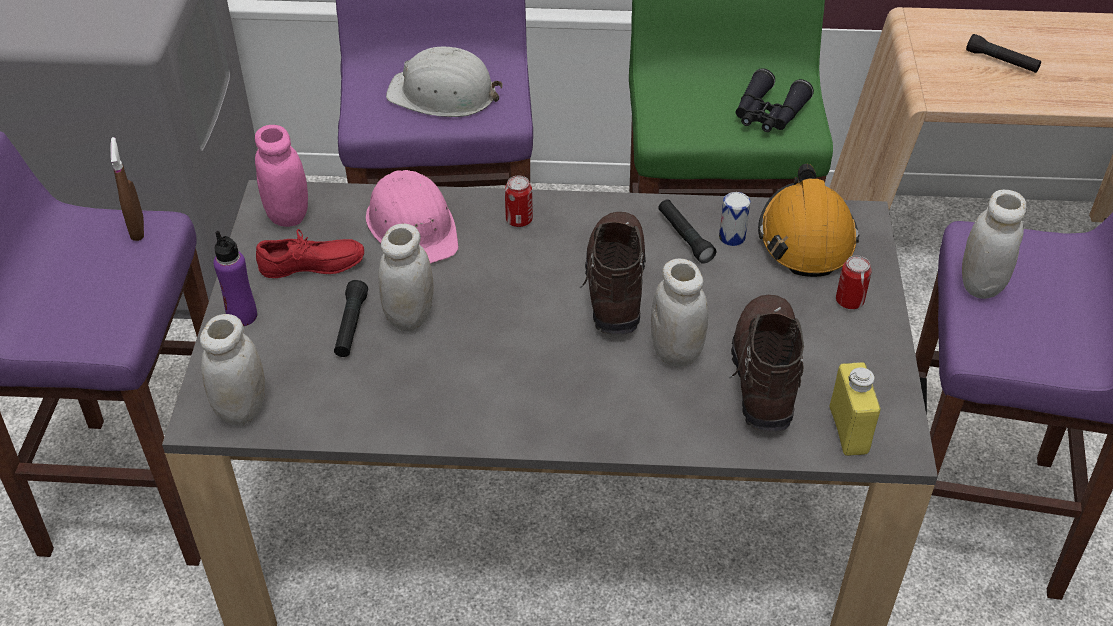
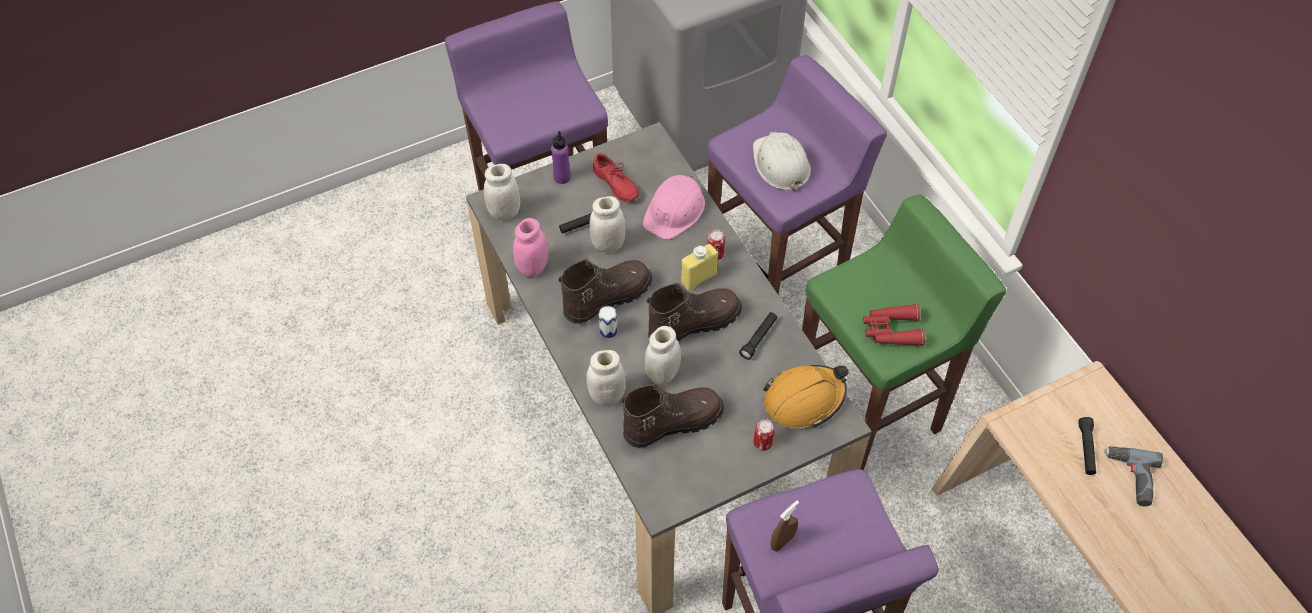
camera: 60 degrees right, 10 degrees up
brown spray bottle [110,137,144,241] -> brown spray bottle moved to [770,500,799,552]
pink jar [255,125,308,227] -> pink jar moved to [513,218,548,277]
can [719,192,751,246] -> can moved to [599,306,617,338]
black binoculars [736,68,814,132] -> red binoculars [863,304,925,346]
yellow bottle [830,362,881,456] -> yellow bottle moved to [681,244,718,291]
white jar [962,190,1026,299] -> white jar moved to [586,350,626,406]
none -> brown boot [559,259,652,324]
none -> power drill [1104,446,1163,506]

